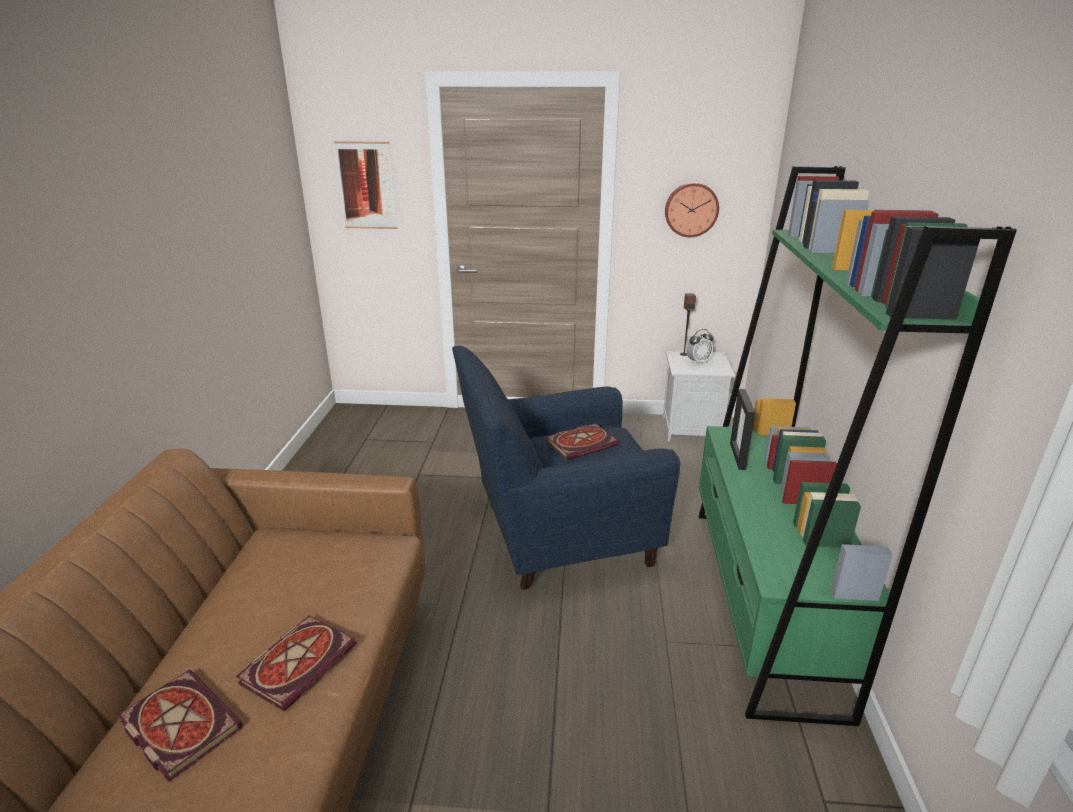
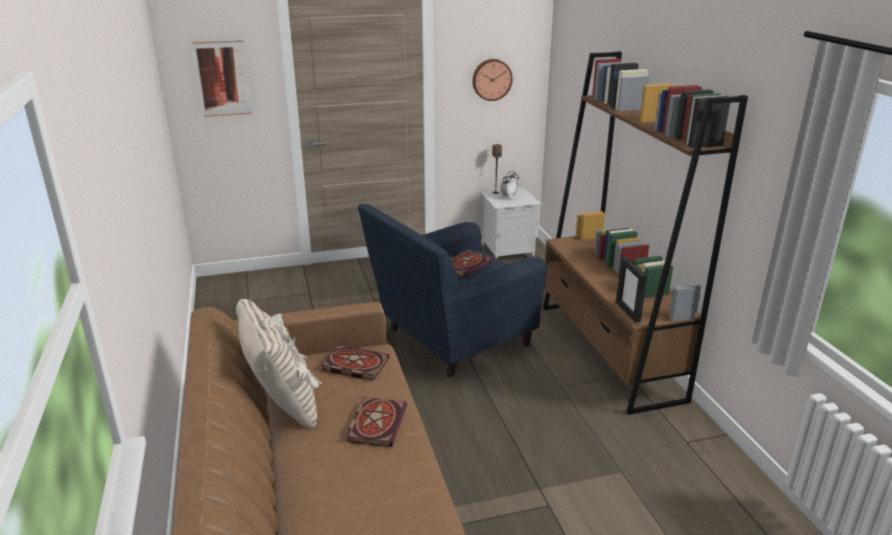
camera: 20 degrees left, 0 degrees up
book [118,670,243,782] -> book moved to [321,345,390,380]
green bookcase [699,166,1017,726] -> brown bookcase [543,51,748,415]
picture frame [730,389,755,470] -> picture frame moved to [616,257,647,323]
none -> beige pillow [236,299,322,428]

